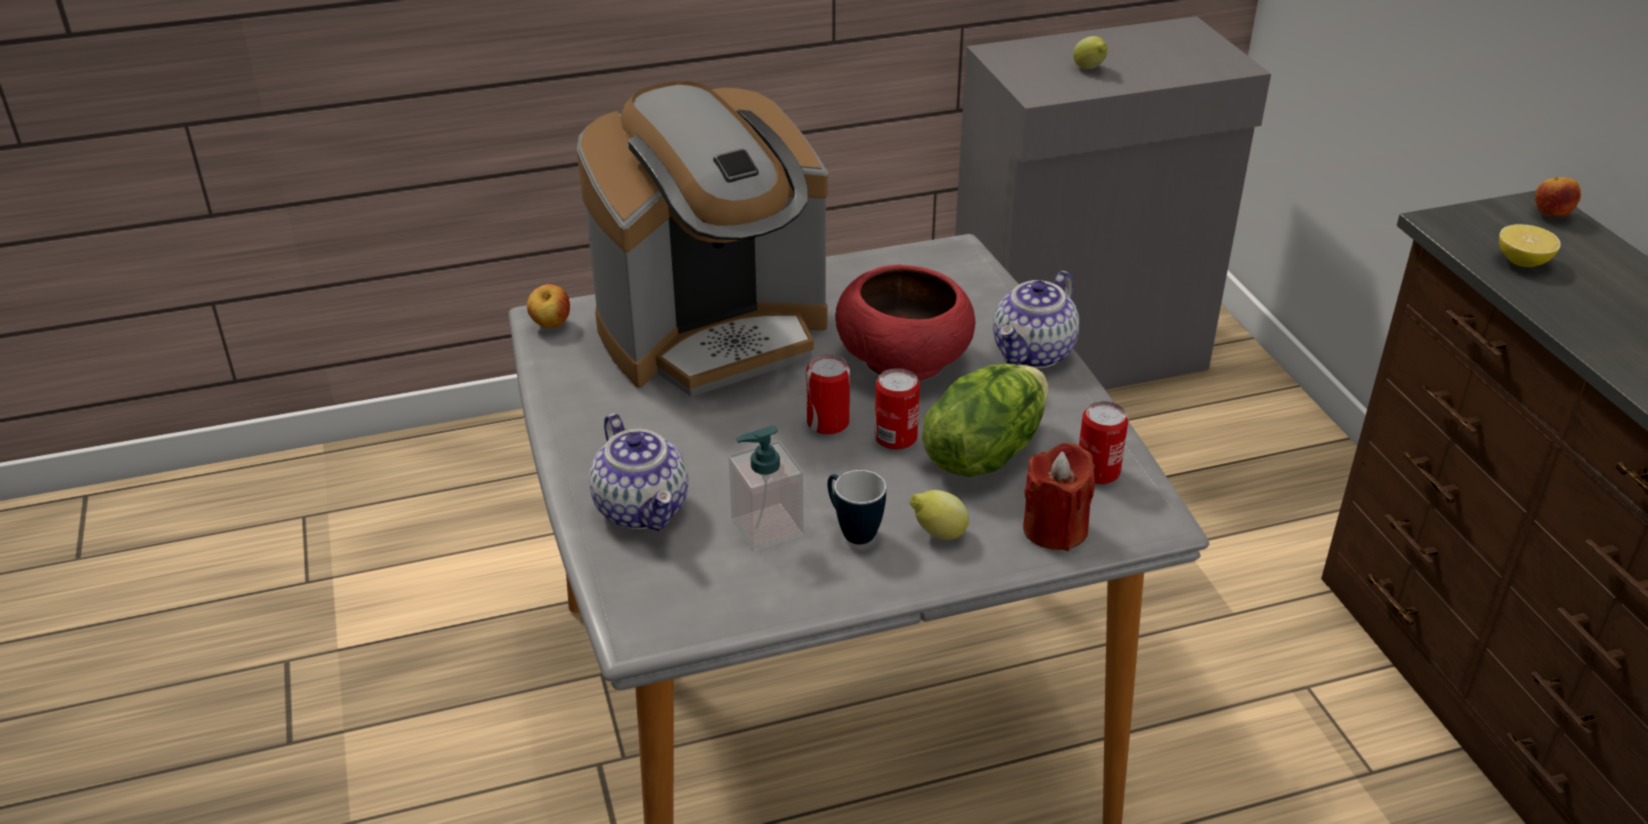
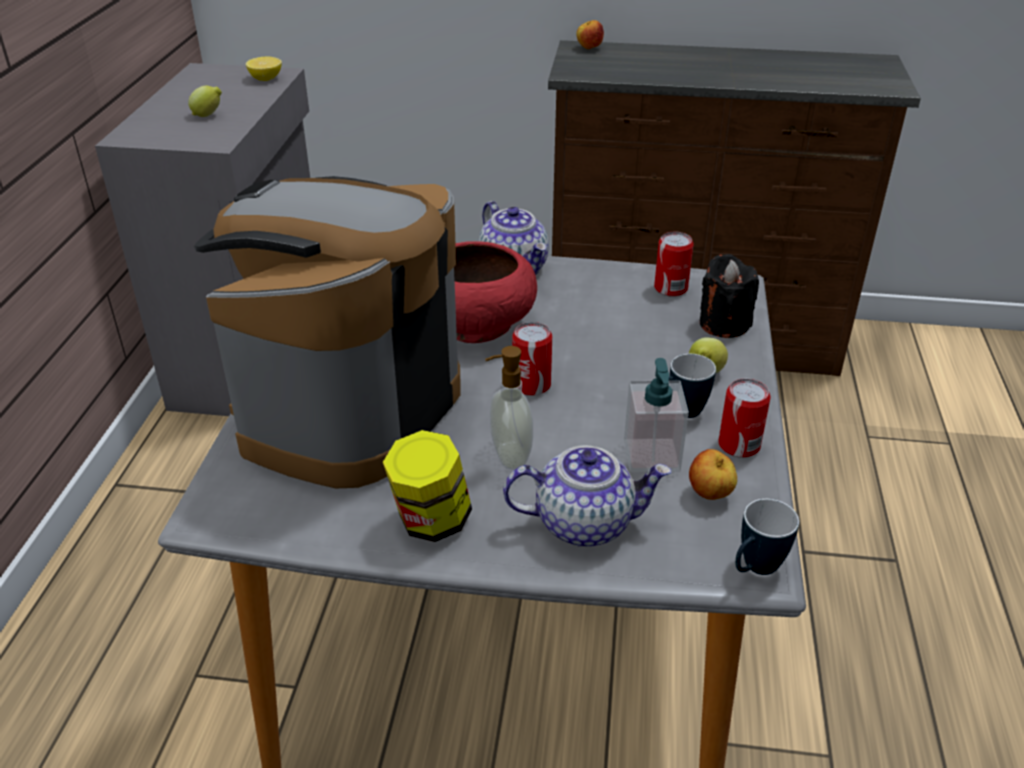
camera: 65 degrees left, 0 degrees up
apple [527,284,570,328] -> apple moved to [689,449,737,500]
coffee machine [577,81,828,397] -> coffee machine turned 150 degrees counterclockwise [194,176,461,488]
can [875,368,920,450] -> can moved to [718,379,770,458]
lettuce [922,364,1048,477] -> none
red candle [1023,443,1095,551] -> black candle [700,254,759,338]
lemon [1499,224,1561,267] -> lemon moved to [246,57,282,81]
none -> jar [383,430,472,542]
none -> soap dispenser [485,346,533,470]
none -> mug [735,499,799,575]

